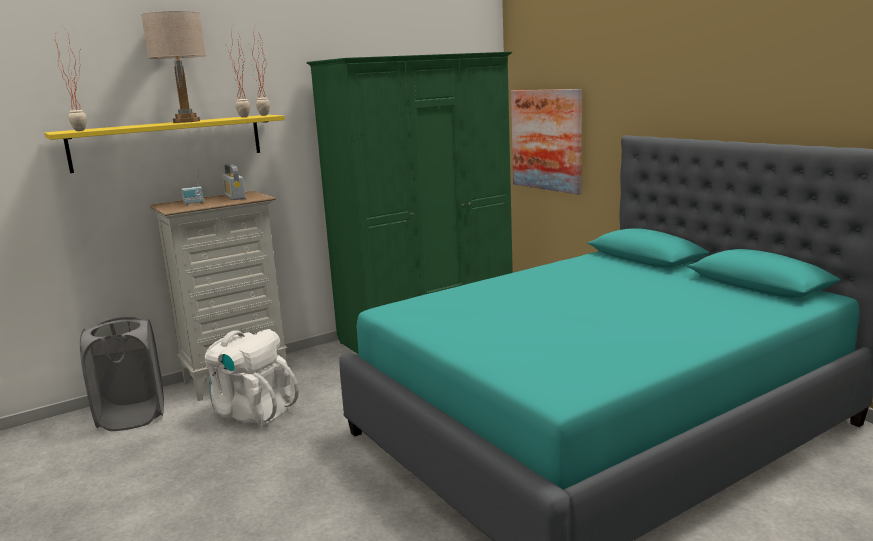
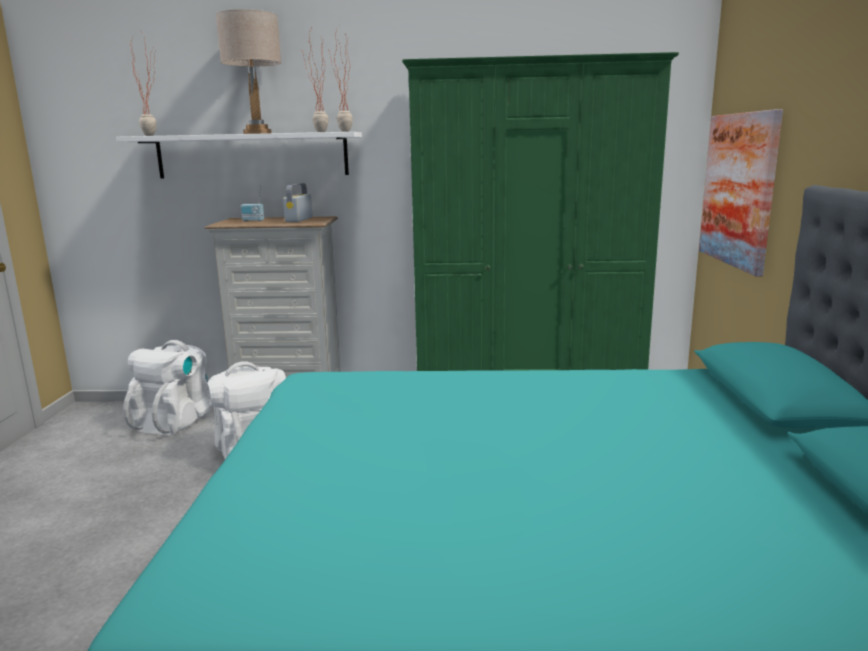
camera: 35 degrees right, 0 degrees up
yellow shelf [44,115,285,173] -> white shelf [116,132,362,179]
grey laundry basket [79,317,164,431] -> white backpack [123,340,211,436]

